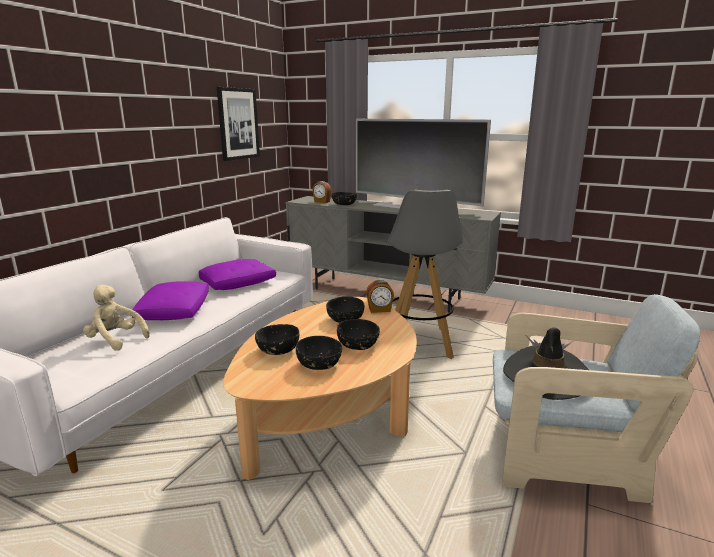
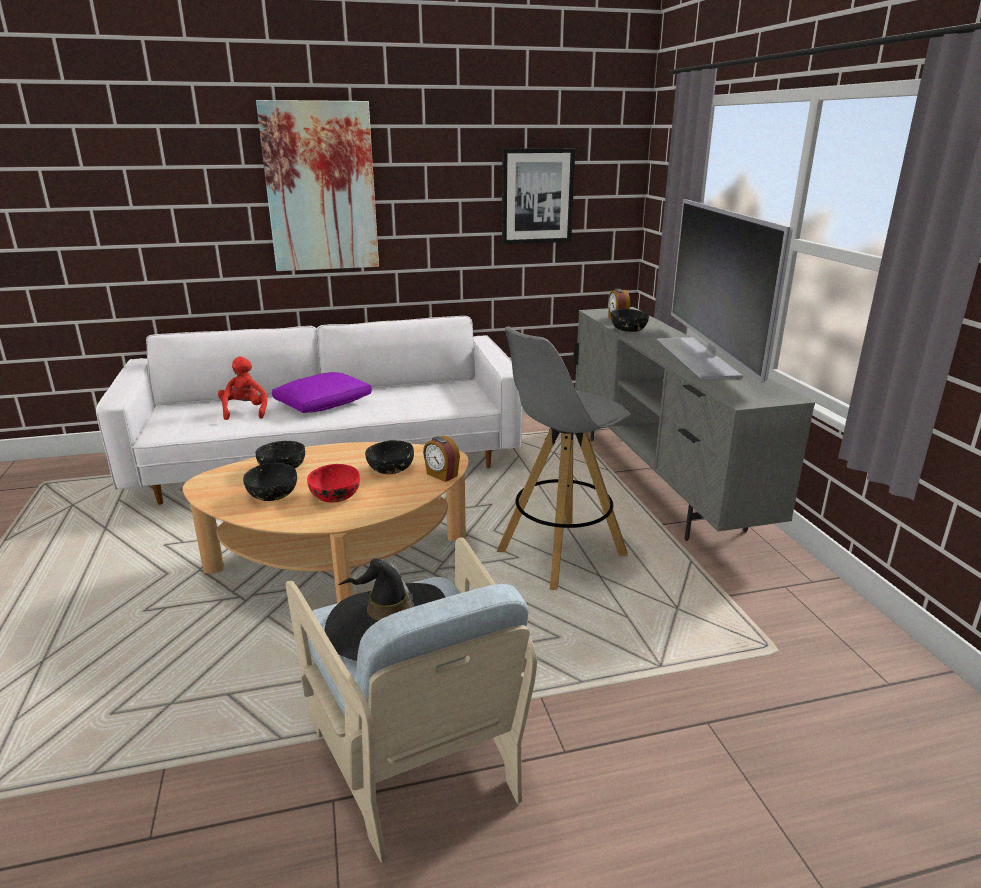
camera: 50 degrees right, 5 degrees up
beige plush toy [83,285,150,351] -> red plush toy [218,357,267,420]
purple pillow [199,259,276,290] -> none
black bowl [337,319,380,350] -> red bowl [307,464,360,502]
none -> picture [256,100,379,271]

